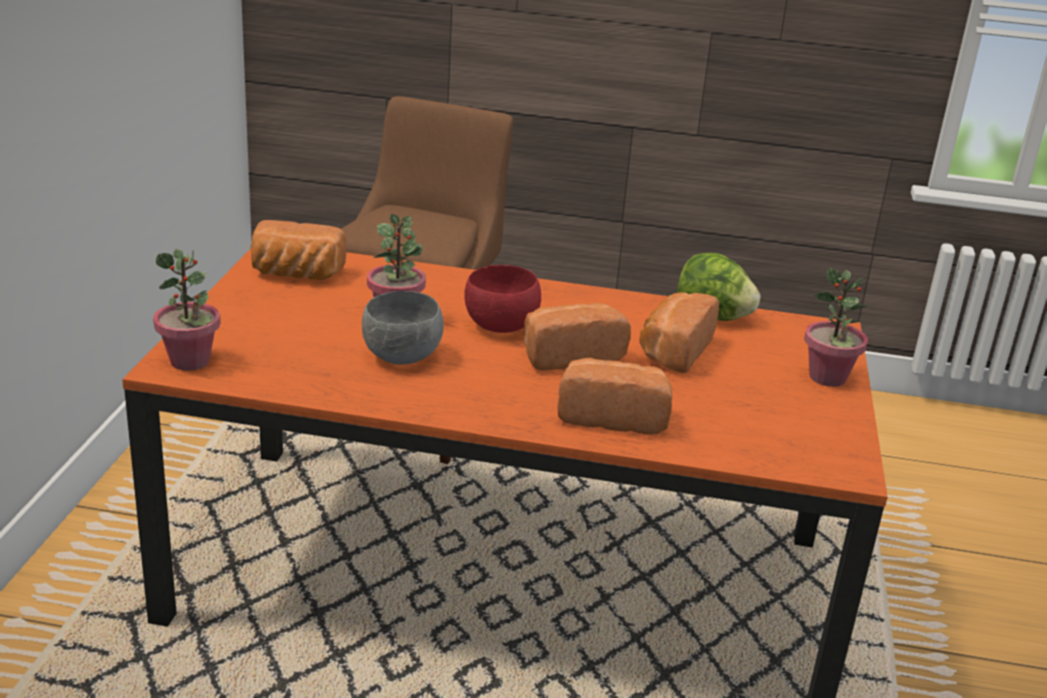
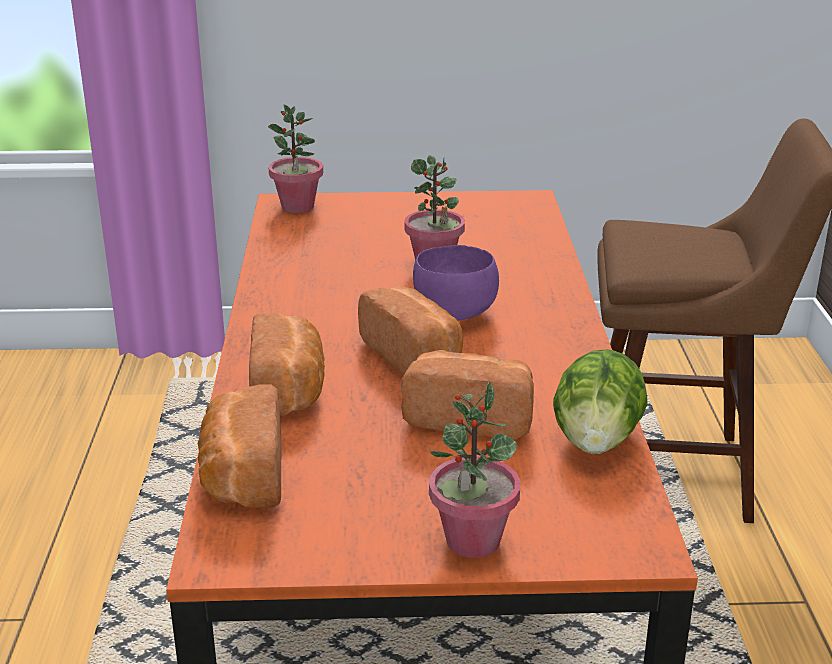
camera: 80 degrees right, 0 degrees up
bread [251,220,347,280] -> bread moved to [198,385,281,507]
grey bowl [362,291,443,365] -> none
red bowl [464,265,541,333] -> purple bowl [413,245,499,321]

